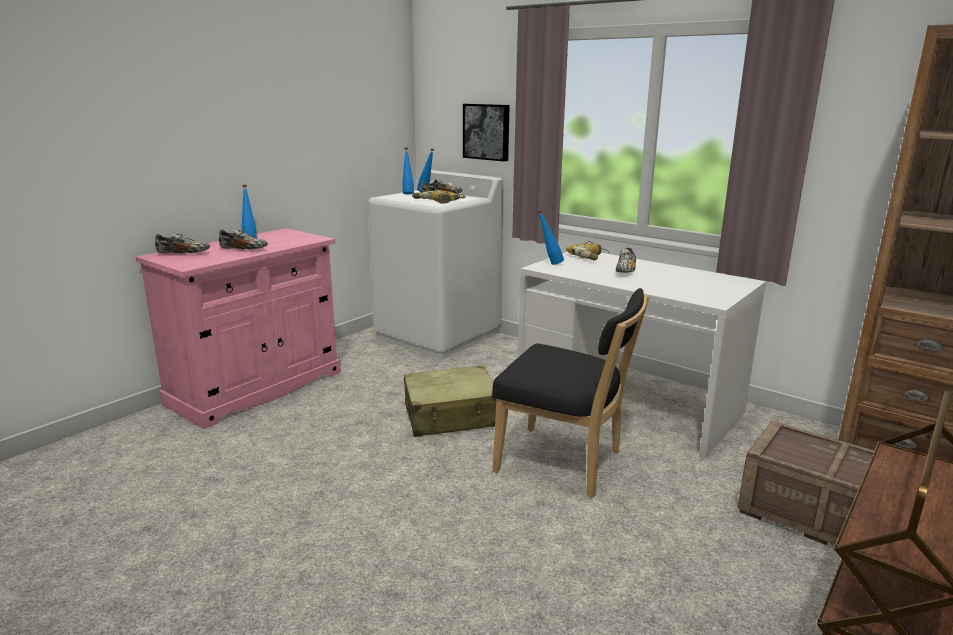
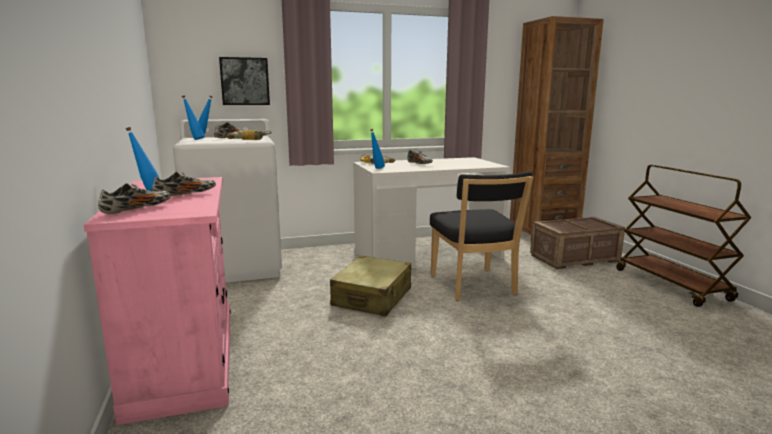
camera: 55 degrees left, 5 degrees down
black chair [492,288,649,498] -> black chair turned 105 degrees clockwise [430,172,533,301]

